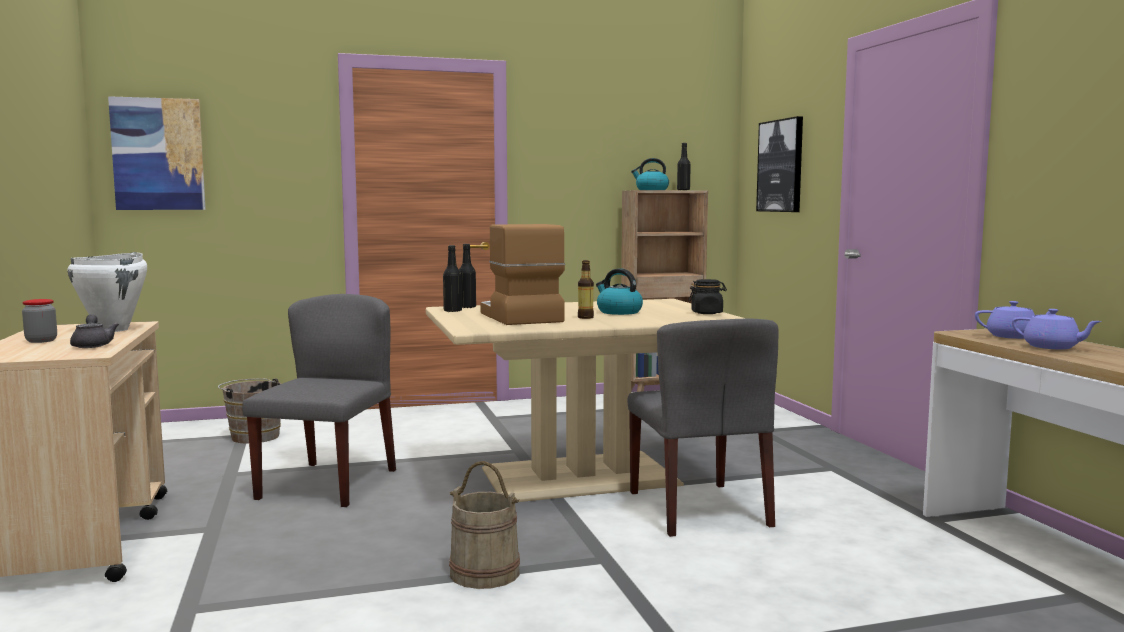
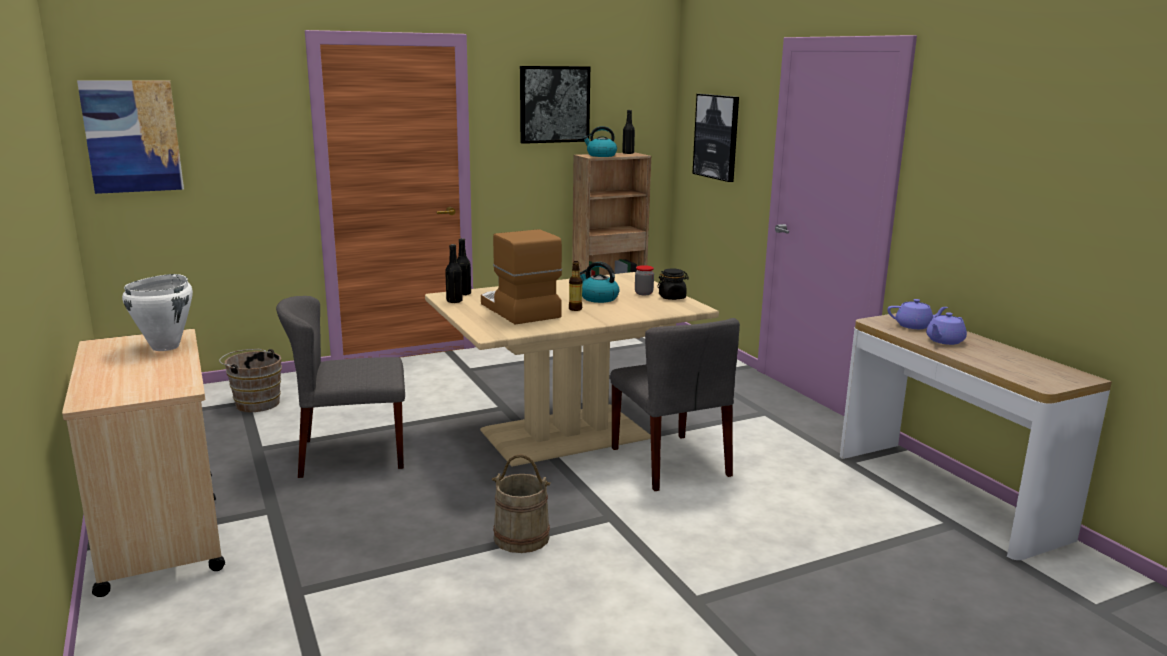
camera: 10 degrees left, 10 degrees up
jar [22,299,57,343] -> jar moved to [635,265,654,295]
grey teapot [70,314,119,348] -> none
grey chair [242,294,396,507] -> grey chair turned 105 degrees counterclockwise [276,296,405,478]
purple teapot [1012,309,1102,349] -> purple teapot turned 105 degrees clockwise [926,312,967,345]
none -> picture [520,66,590,144]

